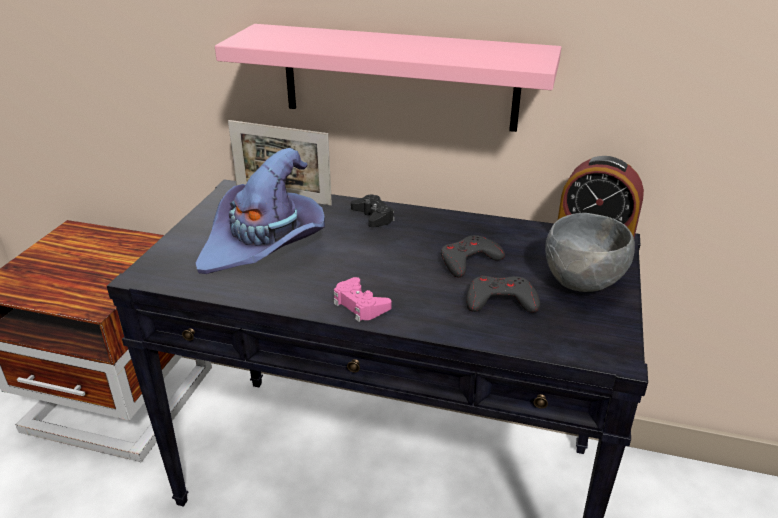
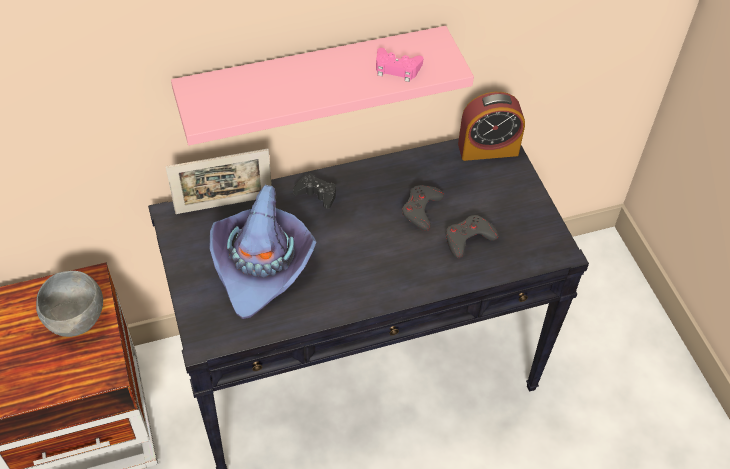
camera: 35 degrees left, 20 degrees up
pink game controller [334,277,391,322] -> pink game controller moved to [376,48,423,82]
grey bowl [545,213,635,292] -> grey bowl moved to [36,271,103,337]

